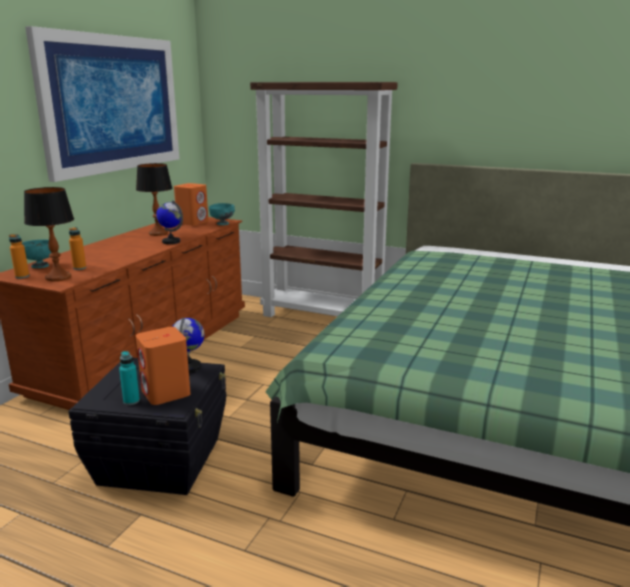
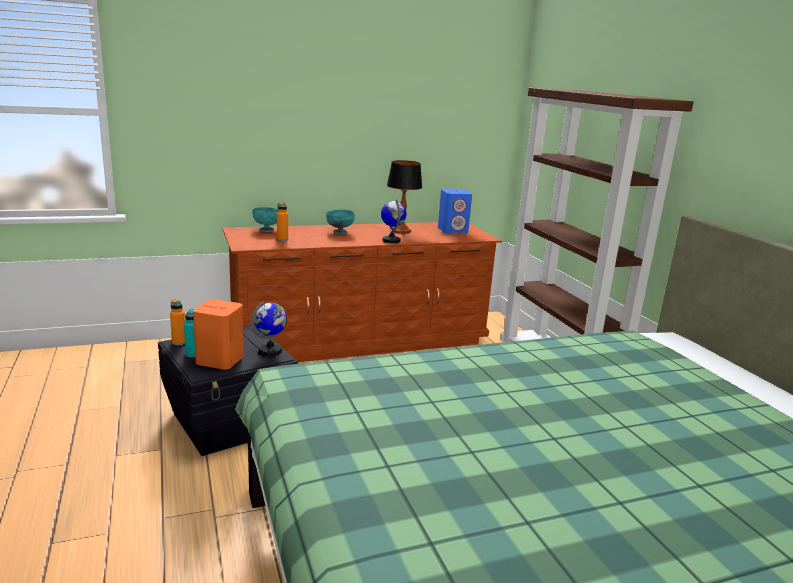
camera: 45 degrees right, 0 degrees up
orange bottle [9,234,29,279] -> orange bottle moved to [170,299,185,345]
table lamp [24,187,74,281] -> none
picture [25,26,179,182] -> none
orange speaker [174,183,208,226] -> blue speaker [438,189,472,233]
turquoise bowl [209,203,235,225] -> turquoise bowl moved to [326,209,355,235]

